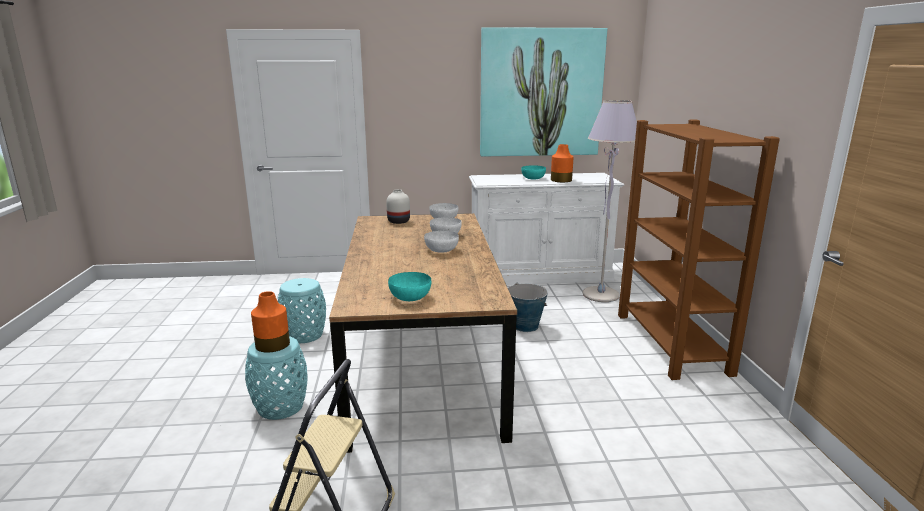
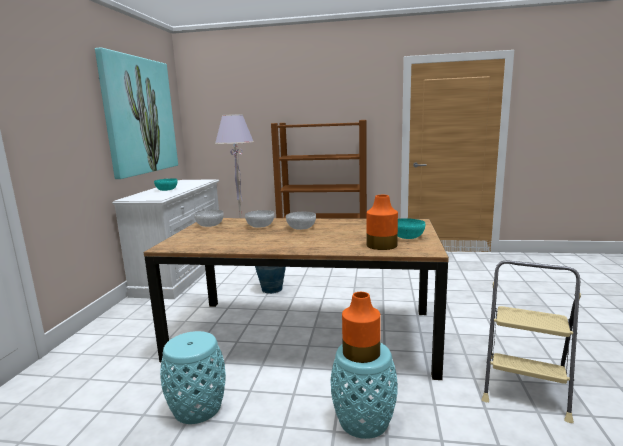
camera: 75 degrees left, 5 degrees down
white vase [386,189,410,224] -> none
orange vase [551,144,574,182] -> orange vase moved to [367,195,398,250]

